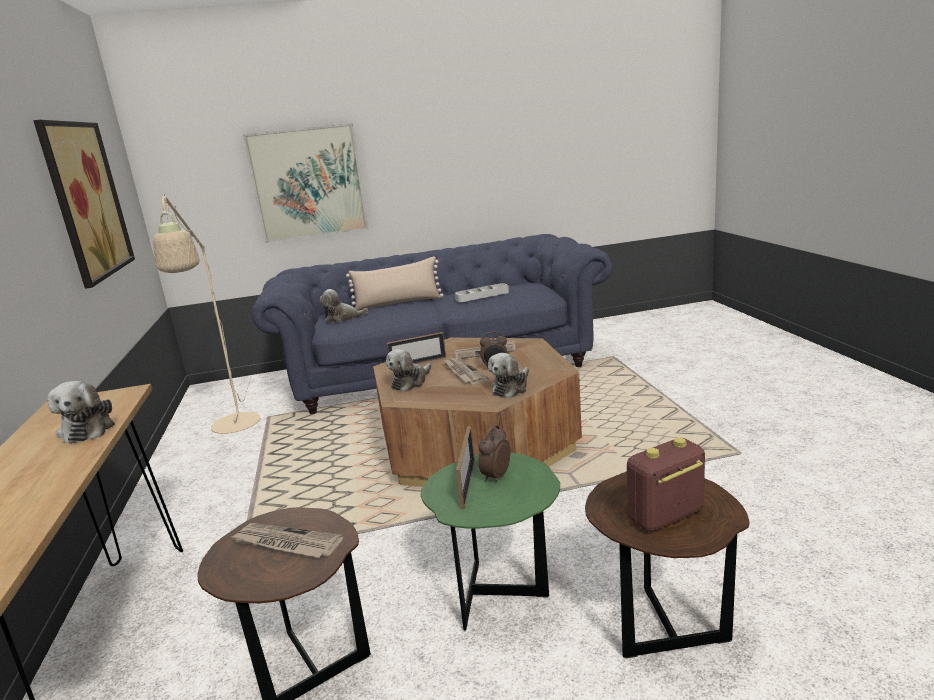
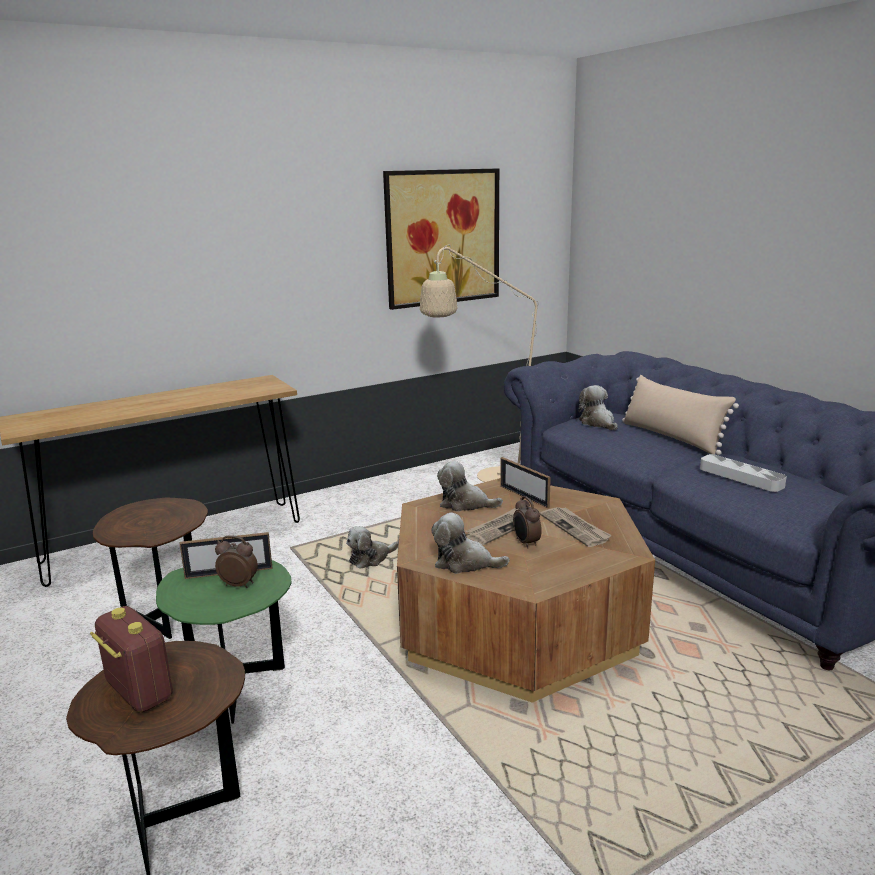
camera: 70 degrees right, 0 degrees up
plush toy [47,381,115,444] -> plush toy moved to [346,526,399,568]
newspaper [231,523,343,558] -> none
picture [243,123,369,243] -> none

